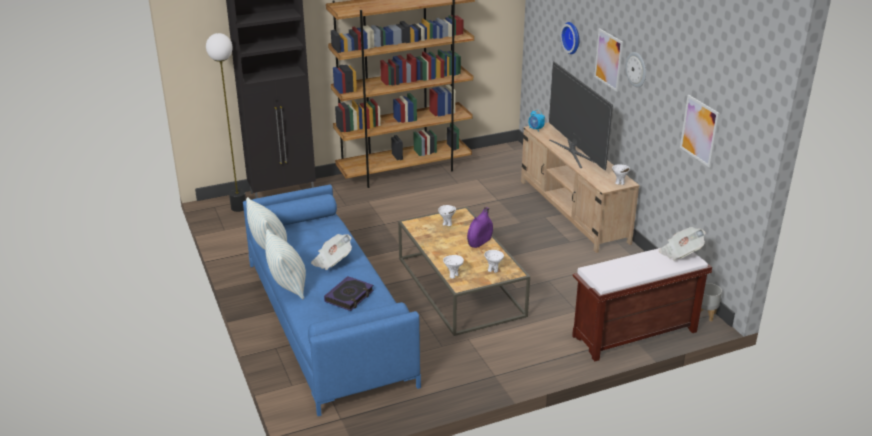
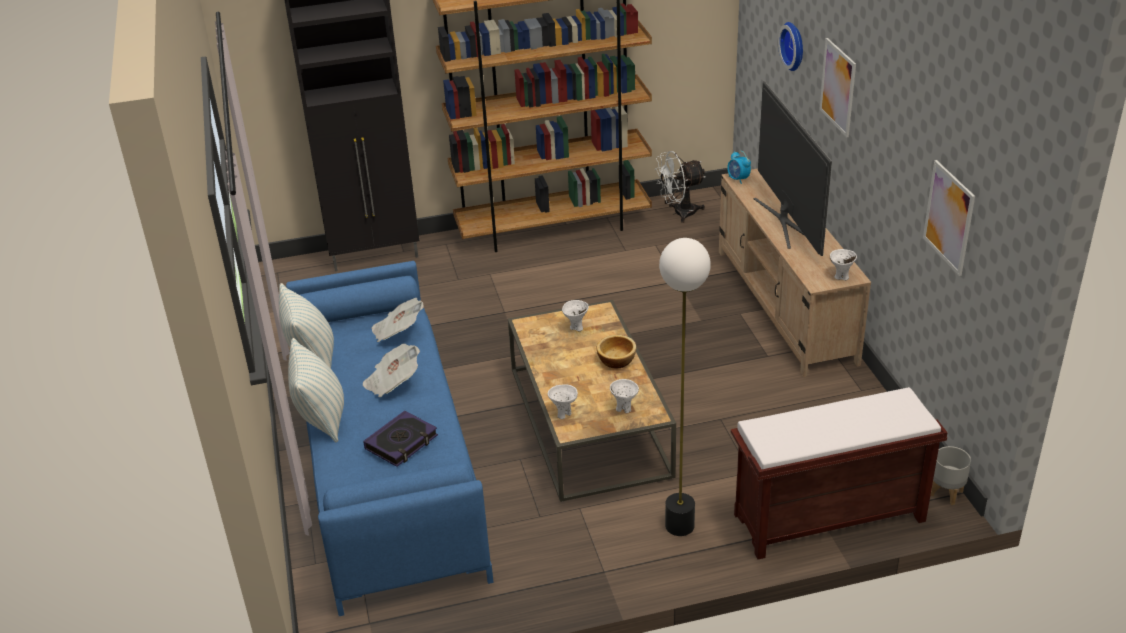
camera: 10 degrees right, 5 degrees up
floor lamp [206,33,246,212] -> floor lamp moved to [659,238,711,536]
purple vase [467,207,493,248] -> bowl [597,335,636,368]
wall clock [626,52,646,87] -> none
newspaper [659,227,706,261] -> newspaper moved to [371,298,424,342]
none -> white fan [655,151,706,223]

